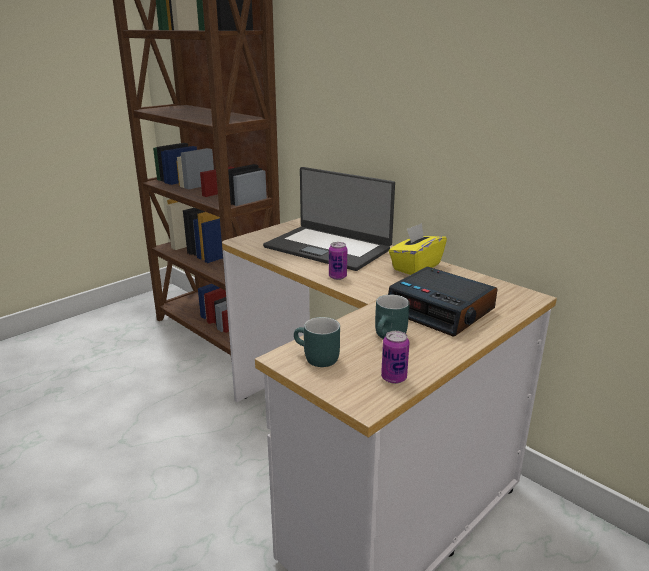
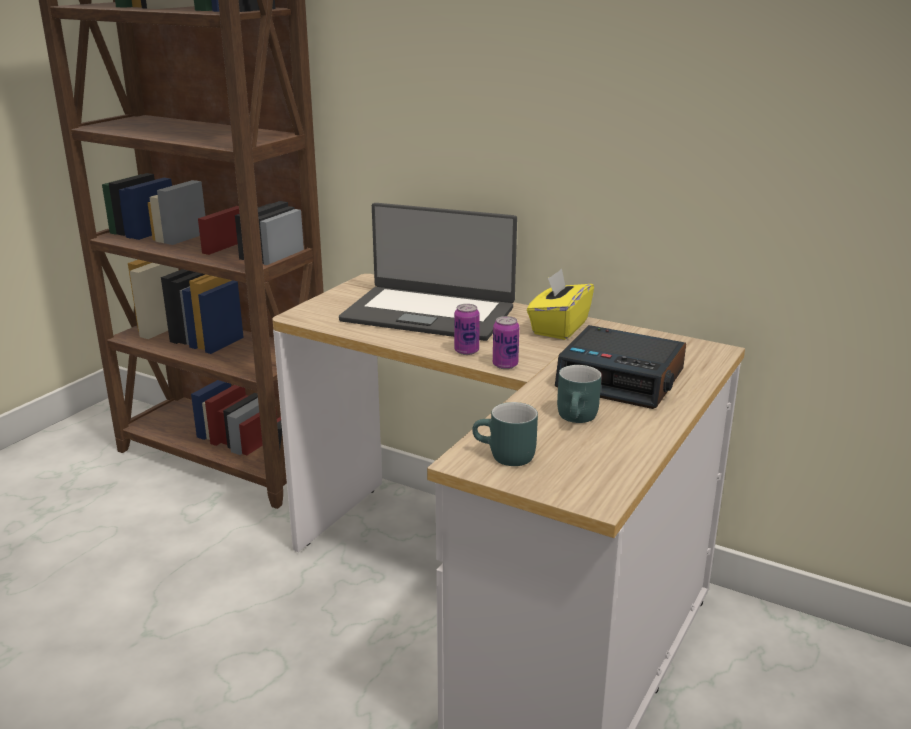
camera: 15 degrees left, 0 degrees up
can [381,331,409,384] -> can moved to [493,316,519,369]

